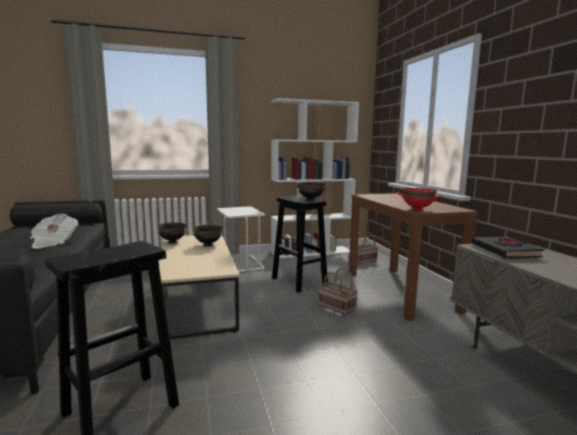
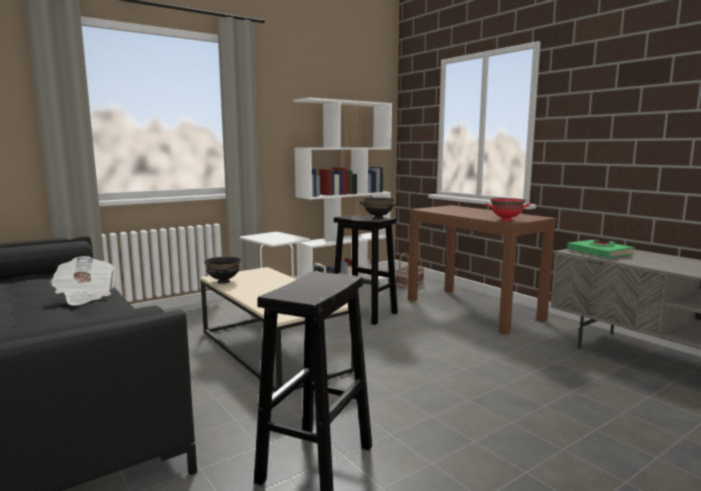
camera: 20 degrees left, 0 degrees up
black bowl [193,225,222,247] -> none
basket [318,268,358,315] -> none
black book [472,237,544,258] -> green book [567,240,635,258]

